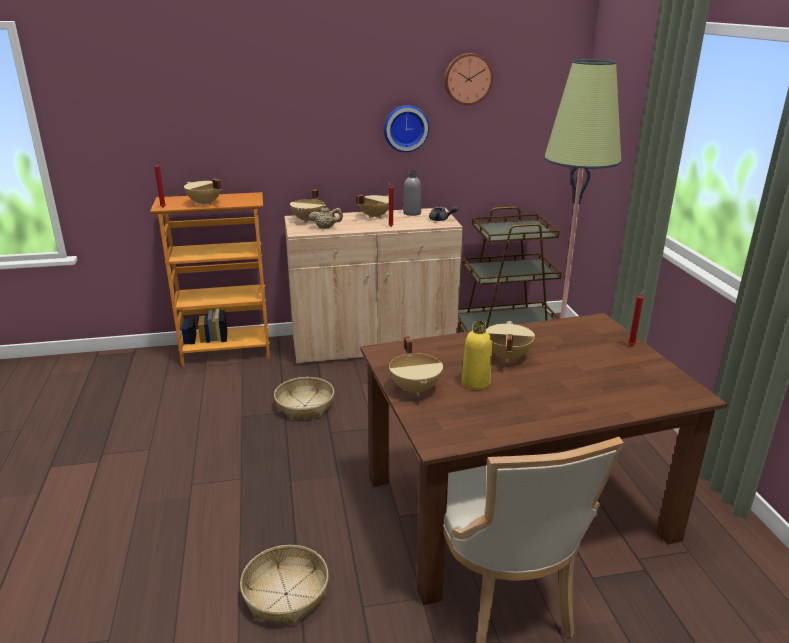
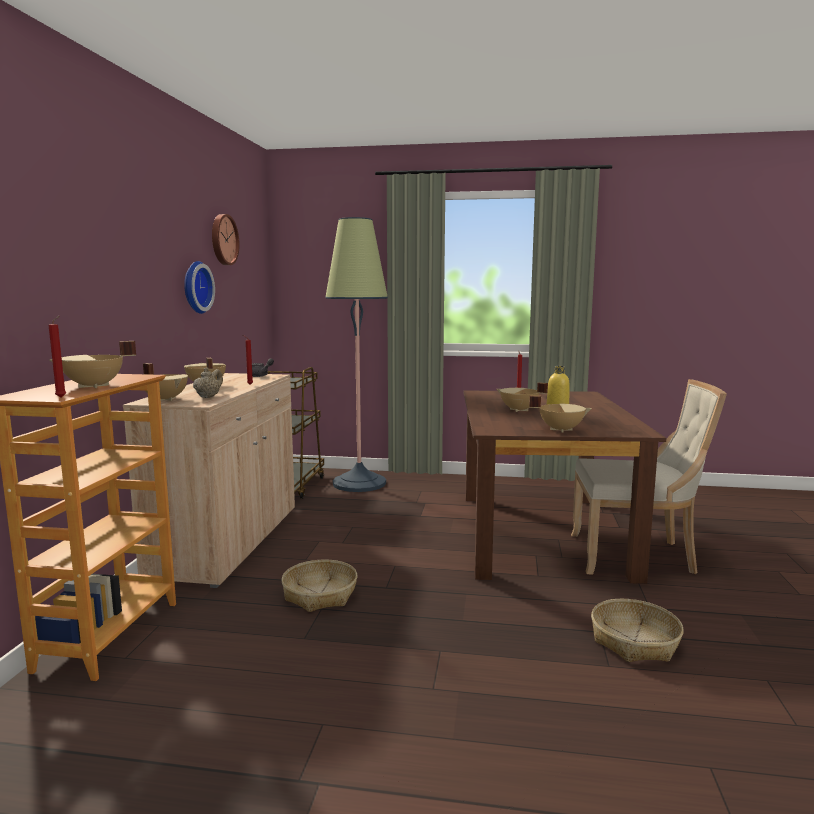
camera: 70 degrees left, 15 degrees down
grey bottle [403,171,421,216] -> none

